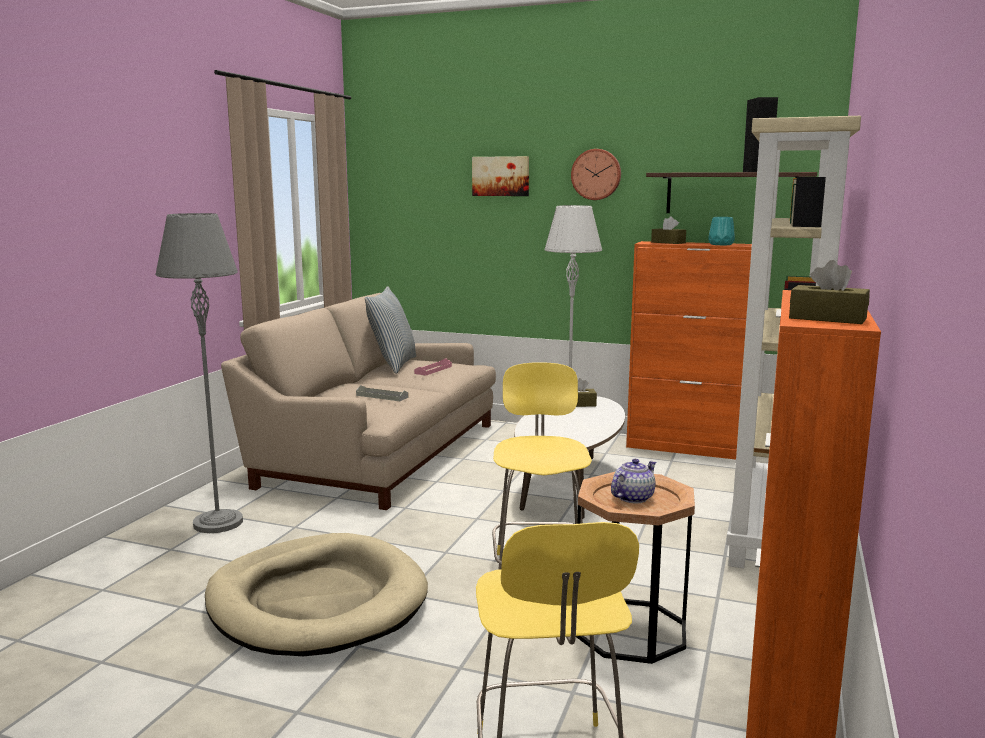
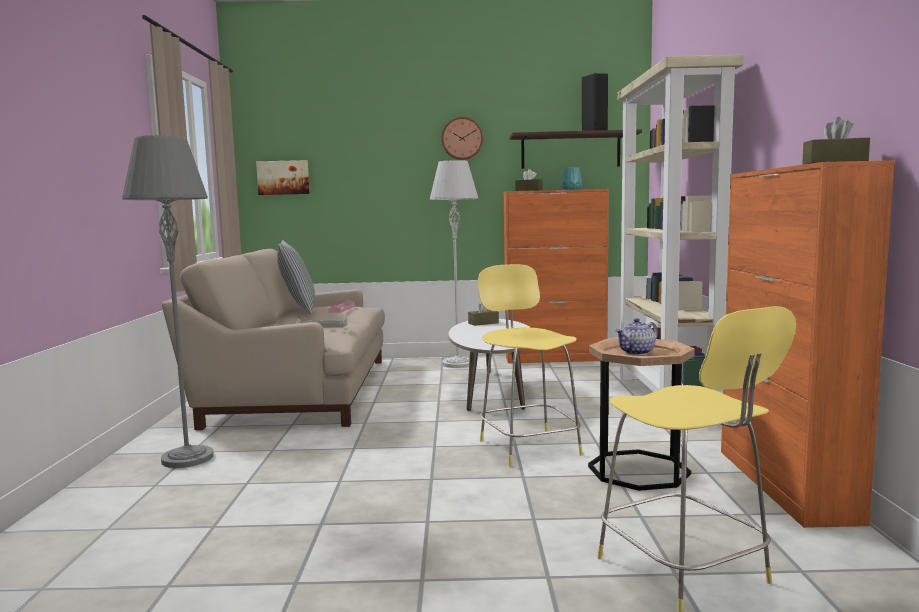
camera: 20 degrees left, 5 degrees down
beige dog bed [205,533,428,656] -> none
picture [472,156,529,196] -> picture moved to [256,160,310,195]
teapot [611,459,656,503] -> teapot turned 150 degrees counterclockwise [616,318,658,355]

